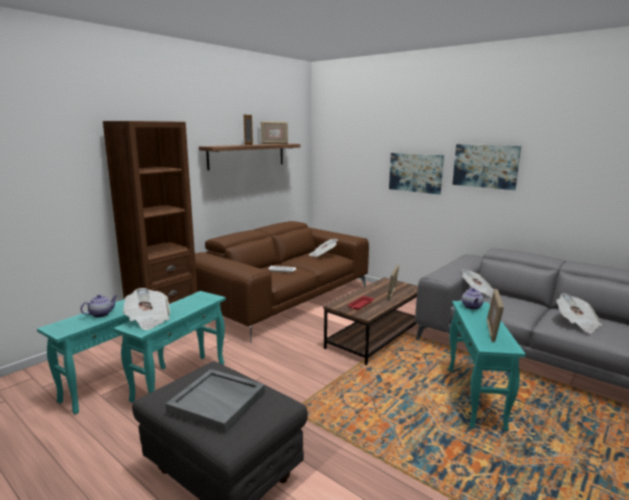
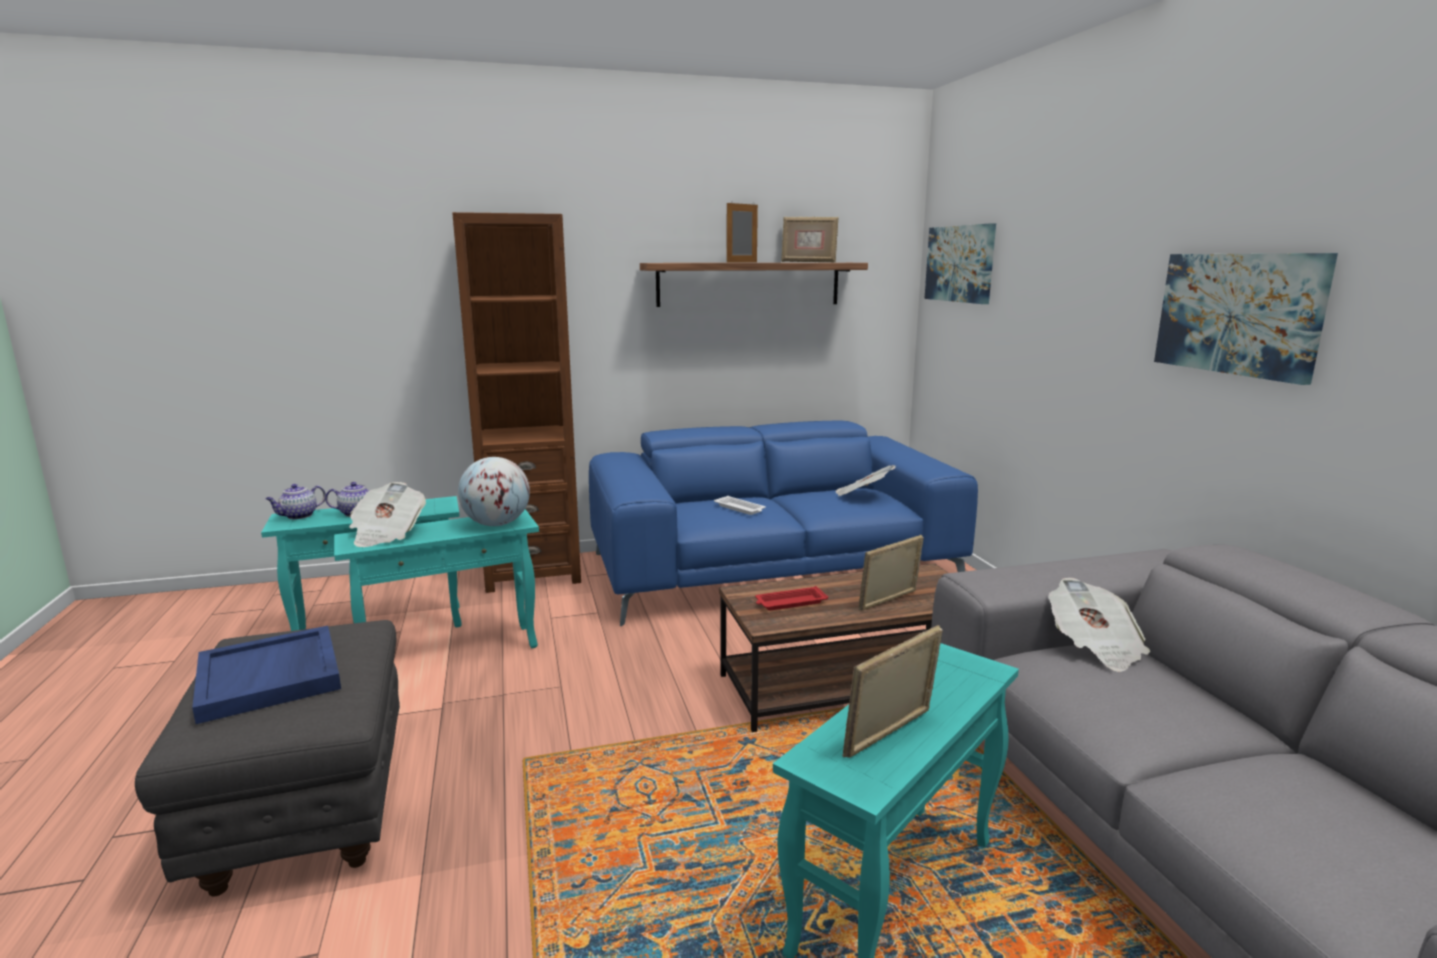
camera: 35 degrees right, 0 degrees up
grey tray [166,369,265,433] -> blue tray [192,626,341,724]
brown sofa [195,221,369,343] -> blue sofa [589,421,978,626]
picture [389,153,444,194] -> picture moved to [924,223,996,304]
teapot [462,287,484,310] -> teapot moved to [266,484,326,519]
newspaper [556,293,602,333] -> none
none -> globe [458,457,530,526]

